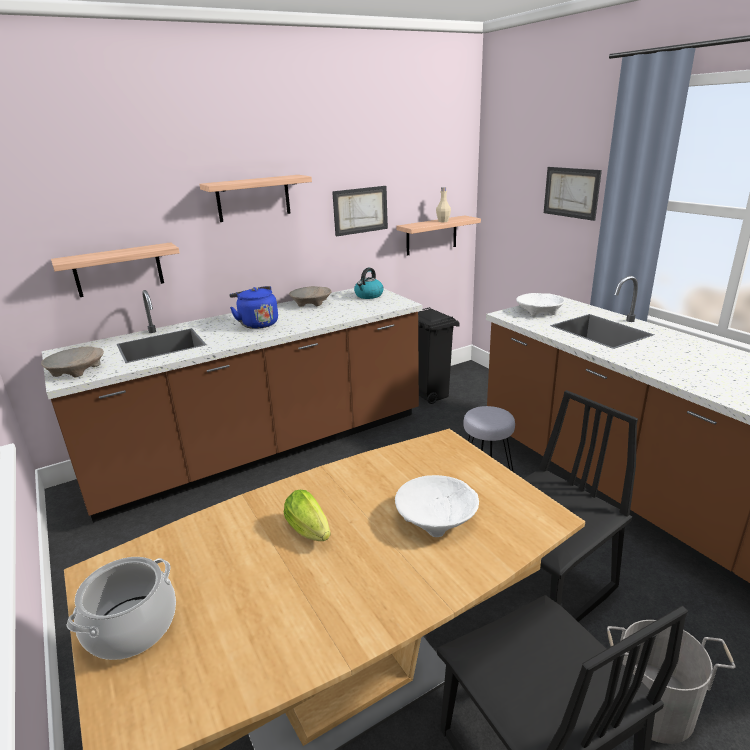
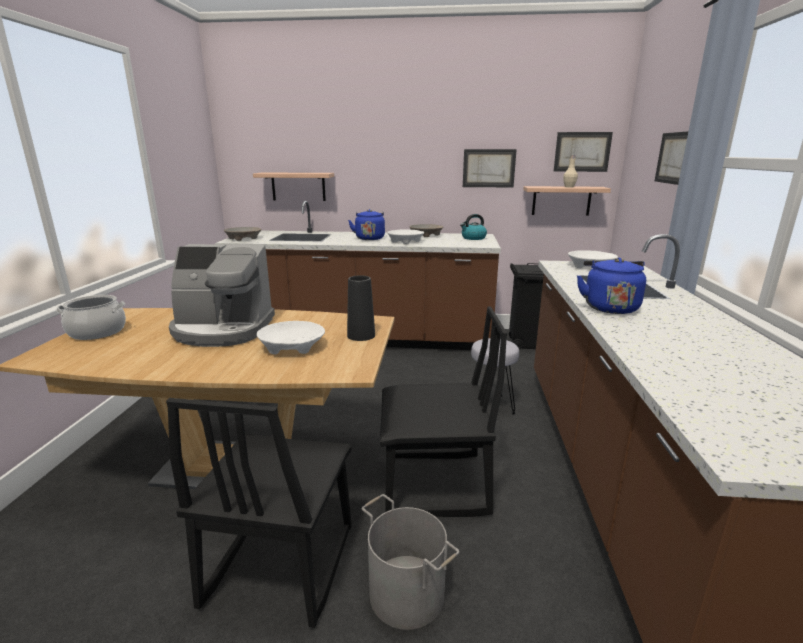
camera: 35 degrees right, 5 degrees down
shelf [199,175,312,222] -> none
lettuce [284,490,331,541] -> coffee machine [169,244,275,347]
none -> black vase [347,275,375,341]
none -> white bowl [387,230,424,244]
none -> picture [554,132,613,172]
none -> blue kettle [577,258,646,314]

